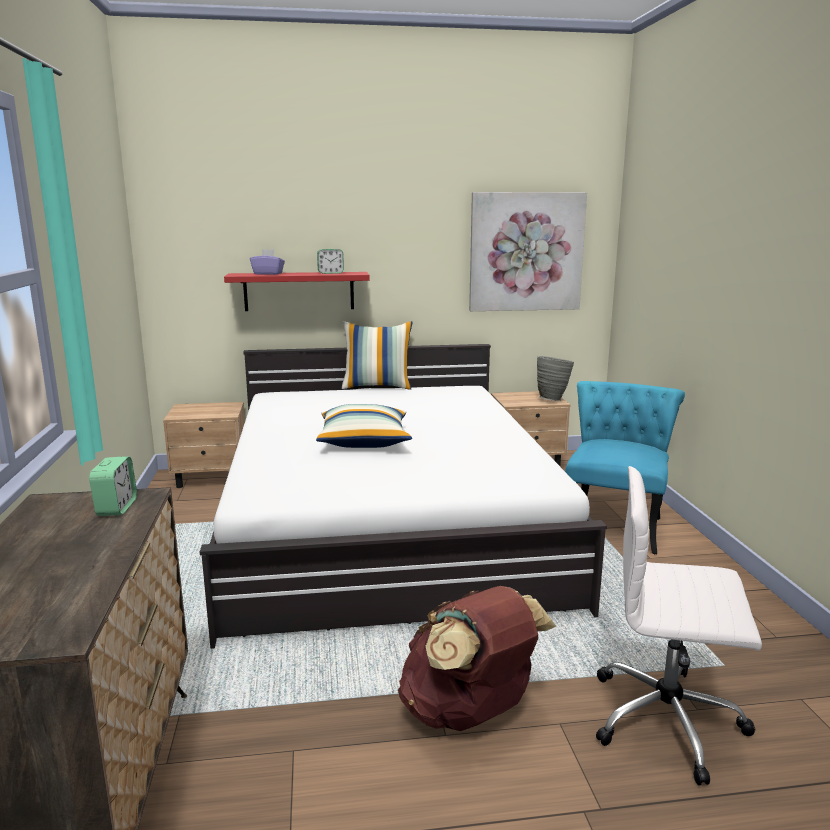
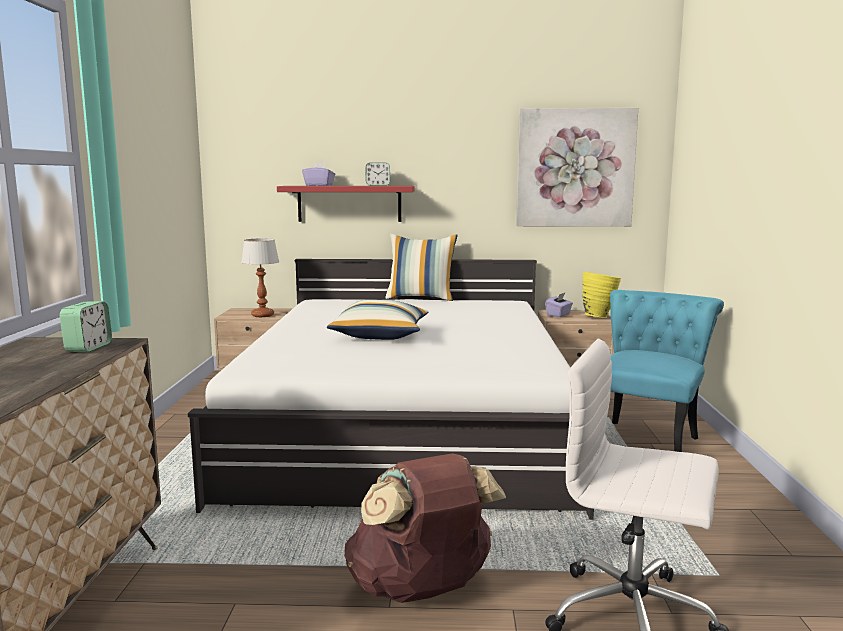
camera: 10 degrees right, 5 degrees down
grey vase [537,356,574,401] -> yellow vase [582,272,621,318]
none -> table lamp [241,238,279,317]
none -> purple tissue box [545,292,573,317]

